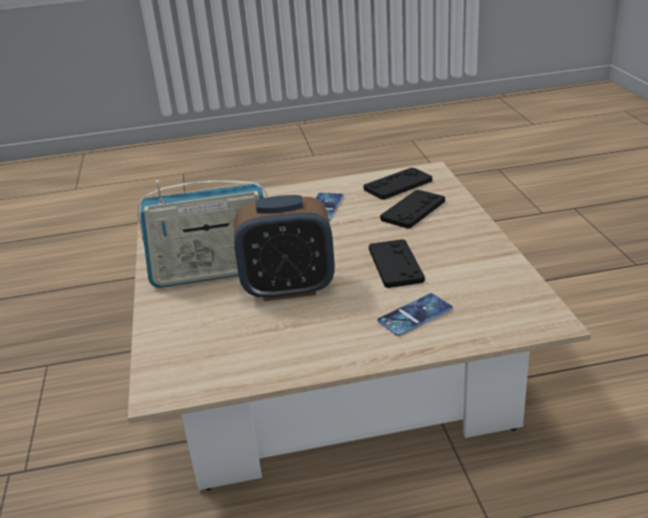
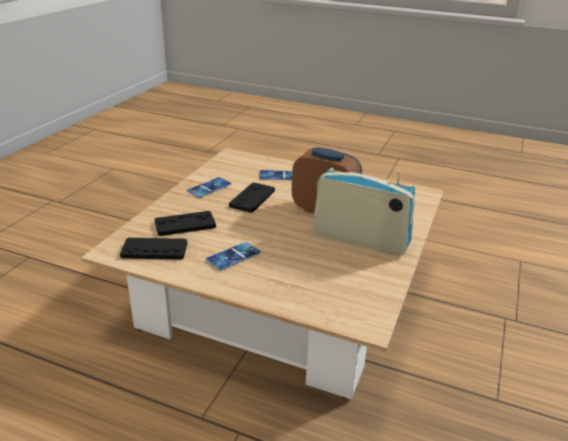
camera: 150 degrees left, 0 degrees up
none -> phone [187,177,231,198]

